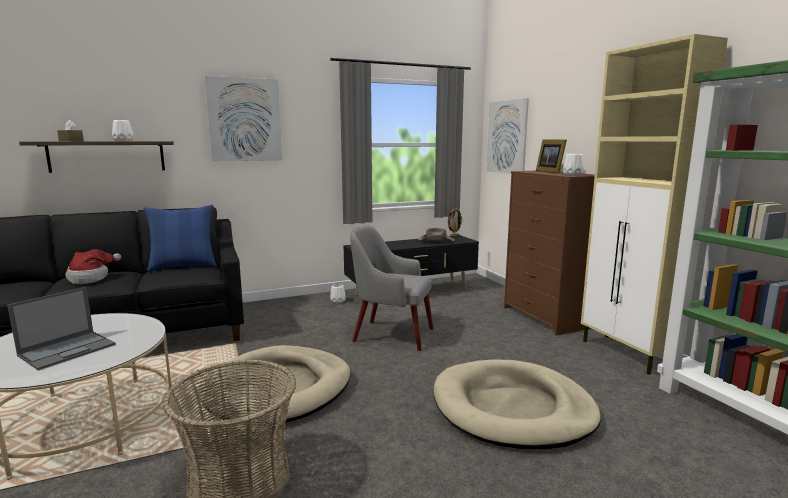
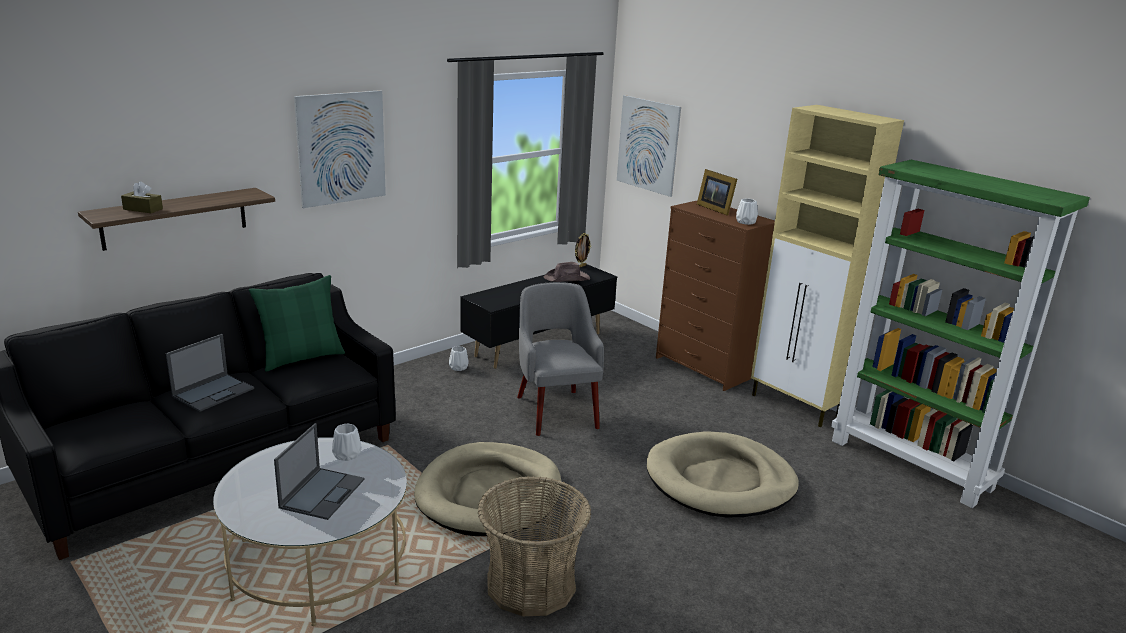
camera: 20 degrees left, 10 degrees up
hat [66,249,121,284] -> laptop [166,334,254,412]
white vase [112,120,134,141] -> white vase moved to [332,424,362,461]
blue pillow [144,205,217,272] -> green pillow [249,275,345,372]
grey armchair [350,226,433,351] -> grey armchair turned 75 degrees clockwise [517,282,604,436]

